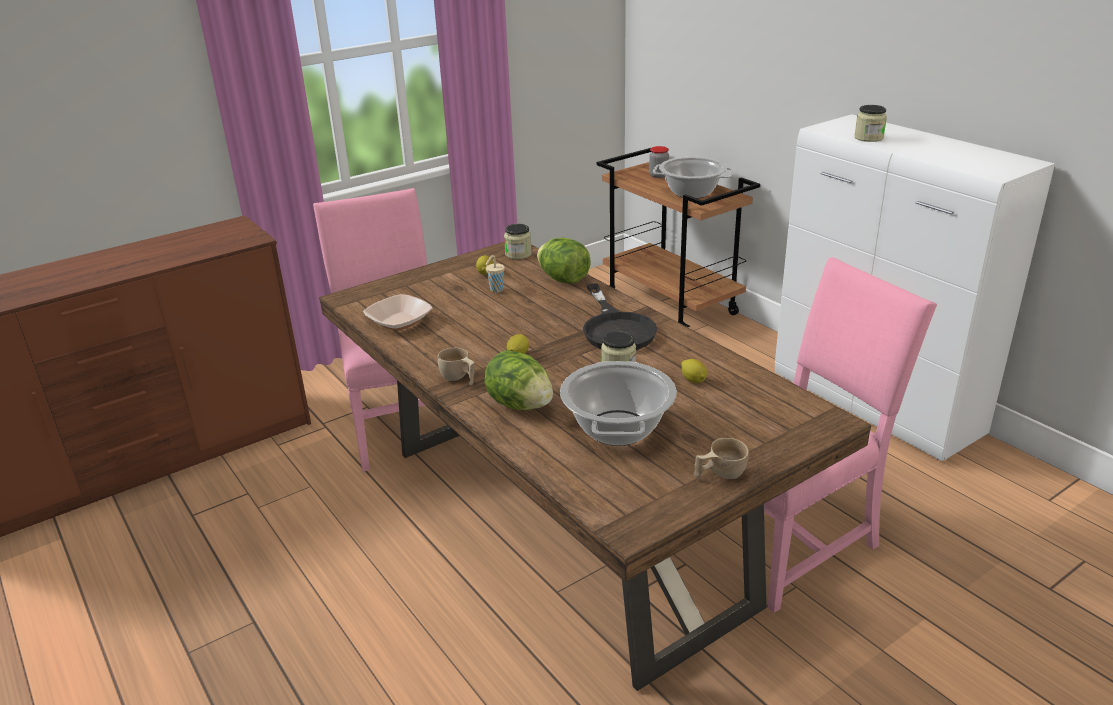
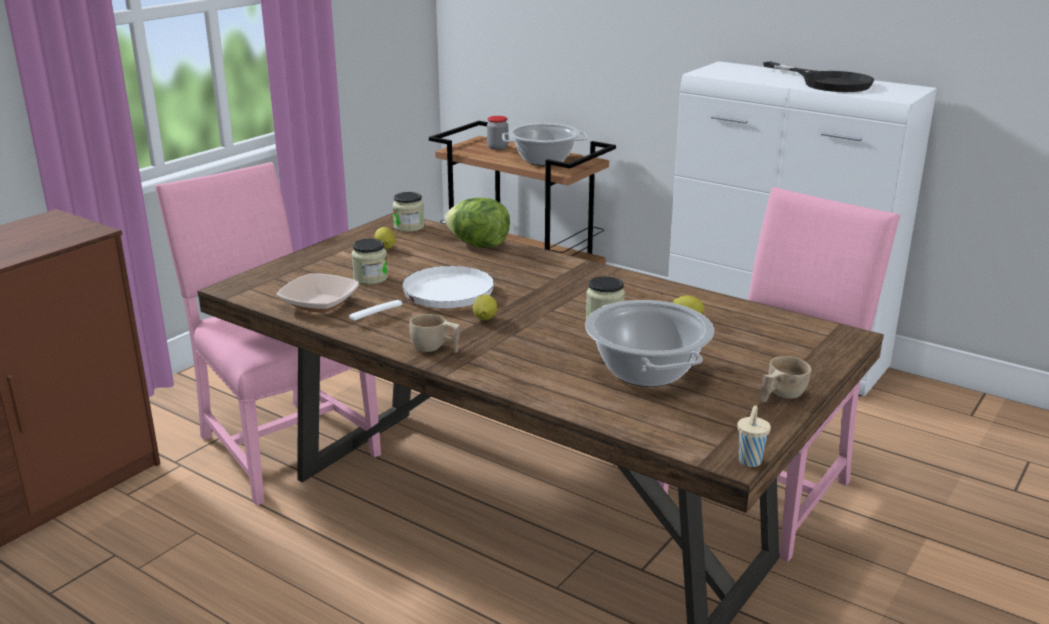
camera: 20 degrees left, 5 degrees down
lettuce [485,350,553,411] -> none
beige cup [486,255,505,293] -> beige cup moved to [737,405,771,467]
black frying pan [583,283,658,350] -> black frying pan moved to [763,62,874,92]
jar [854,105,887,142] -> jar moved to [351,239,388,285]
none -> white frying pan [349,266,494,321]

